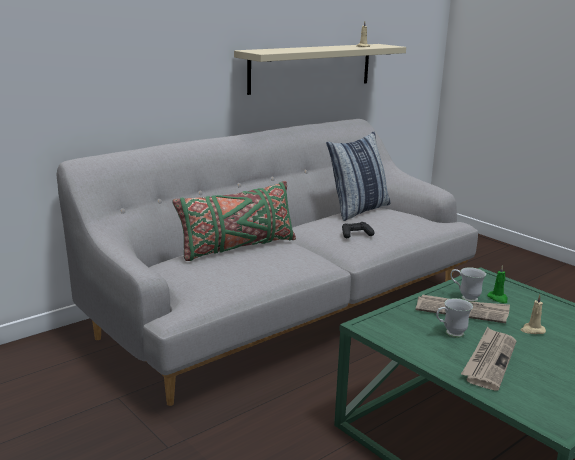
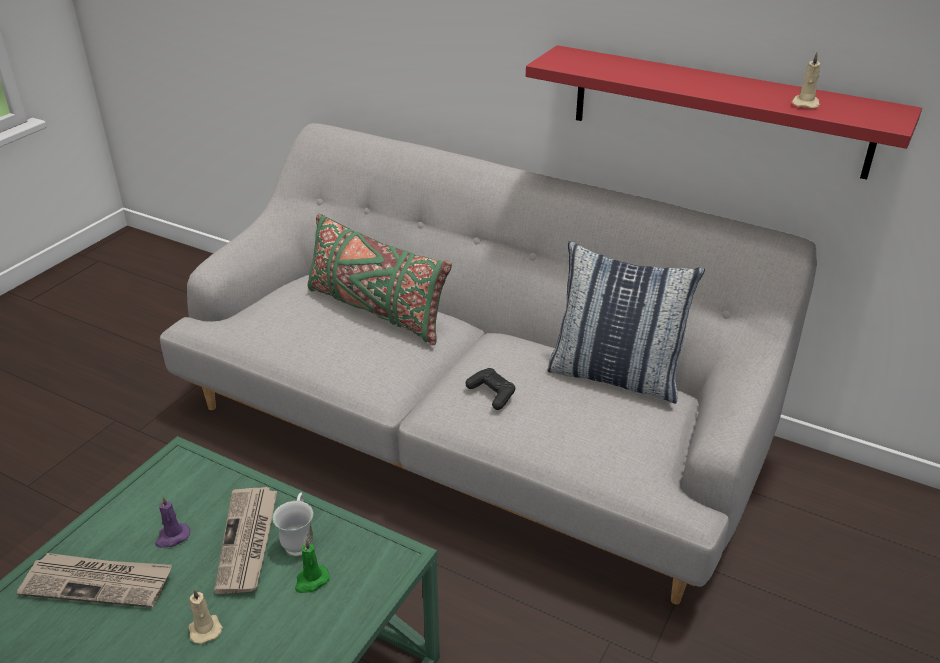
camera: 70 degrees right, 15 degrees up
beige shelf [234,44,406,95] -> red shelf [526,45,922,180]
white mug [436,298,473,338] -> purple candle [155,496,190,548]

